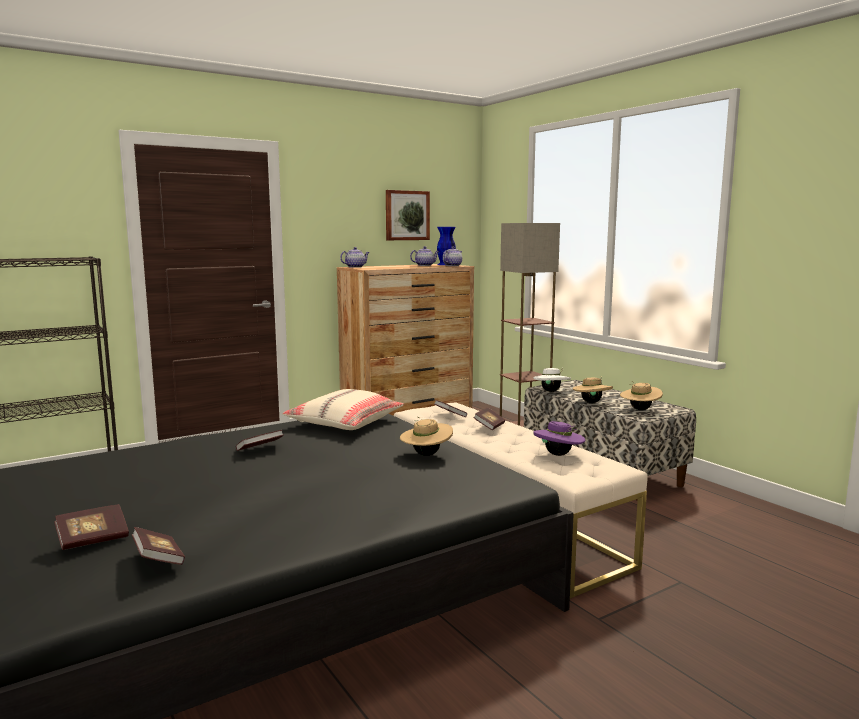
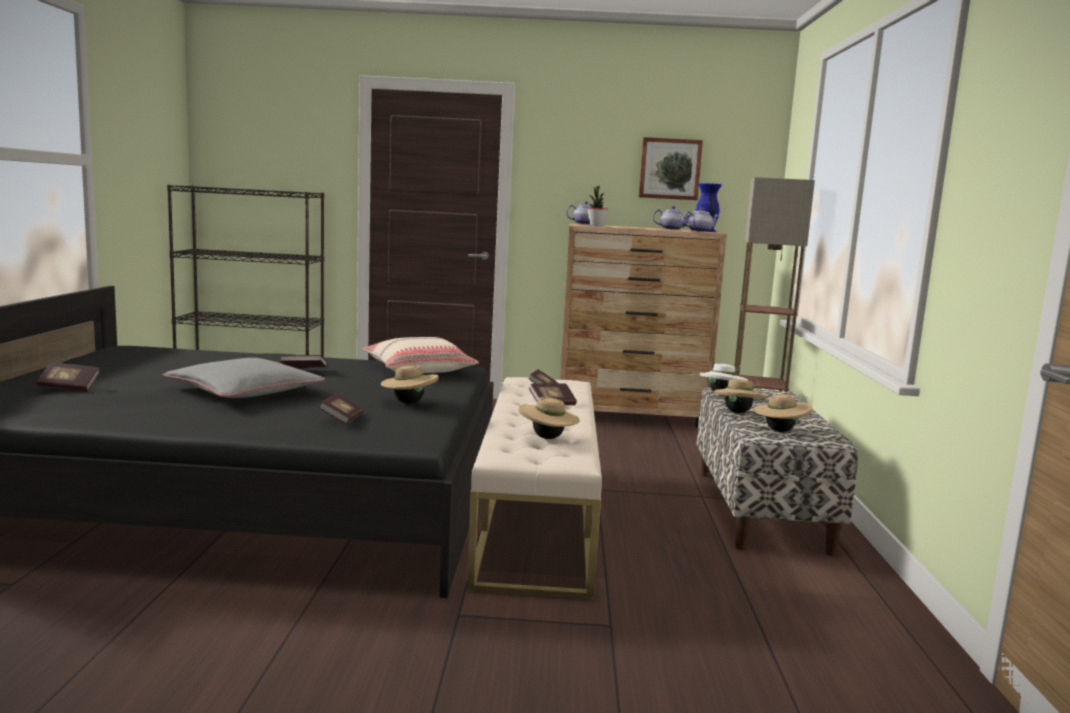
camera: 35 degrees right, 0 degrees up
book [132,527,185,565] -> book moved to [319,393,363,424]
purple hat [534,421,585,456] -> beige hat [519,397,580,439]
none -> grey pillow [162,358,325,398]
none -> potted plant [587,186,608,227]

